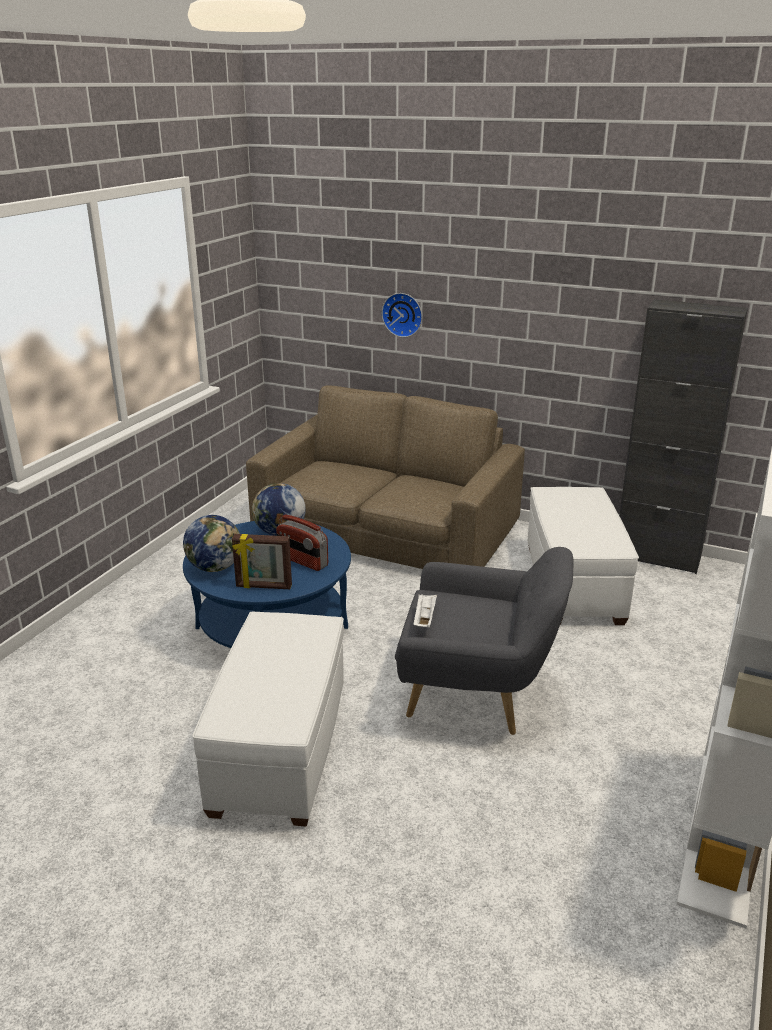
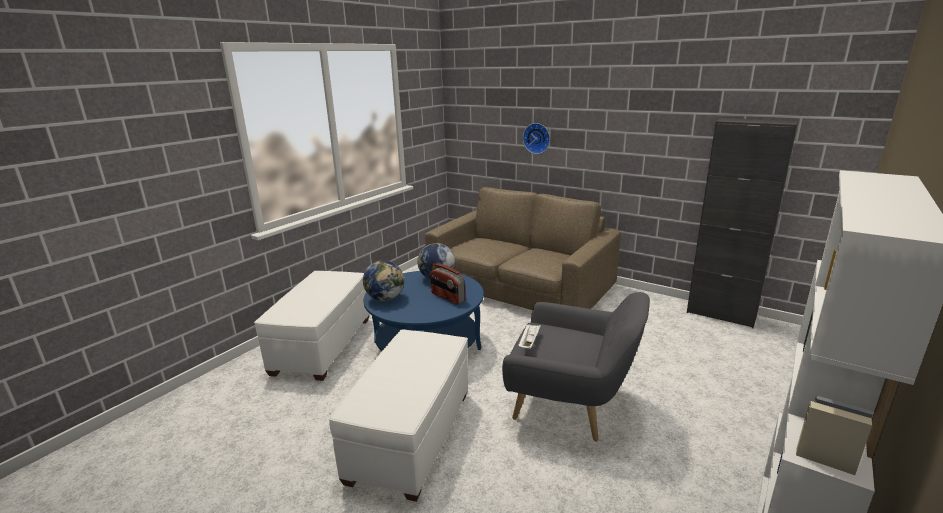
camera: 10 degrees right, 5 degrees down
picture frame [232,534,292,589] -> none
white ottoman [528,487,639,625] -> white ottoman moved to [254,271,369,381]

